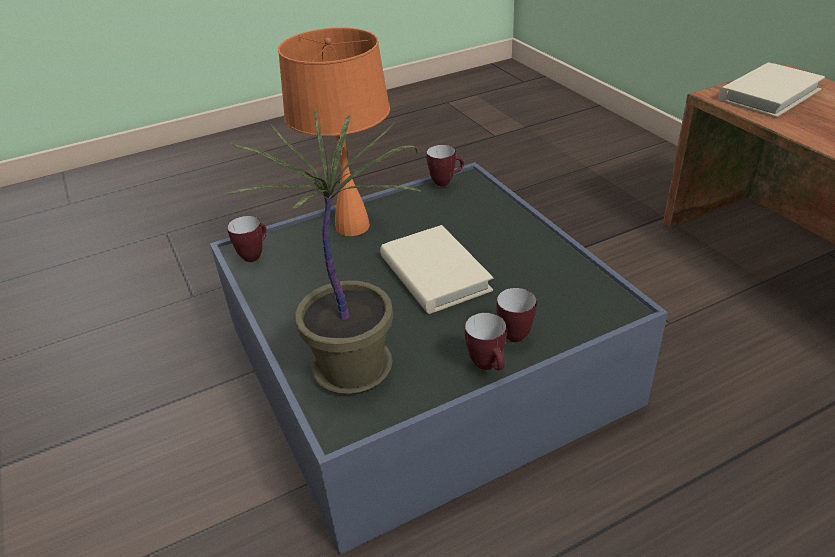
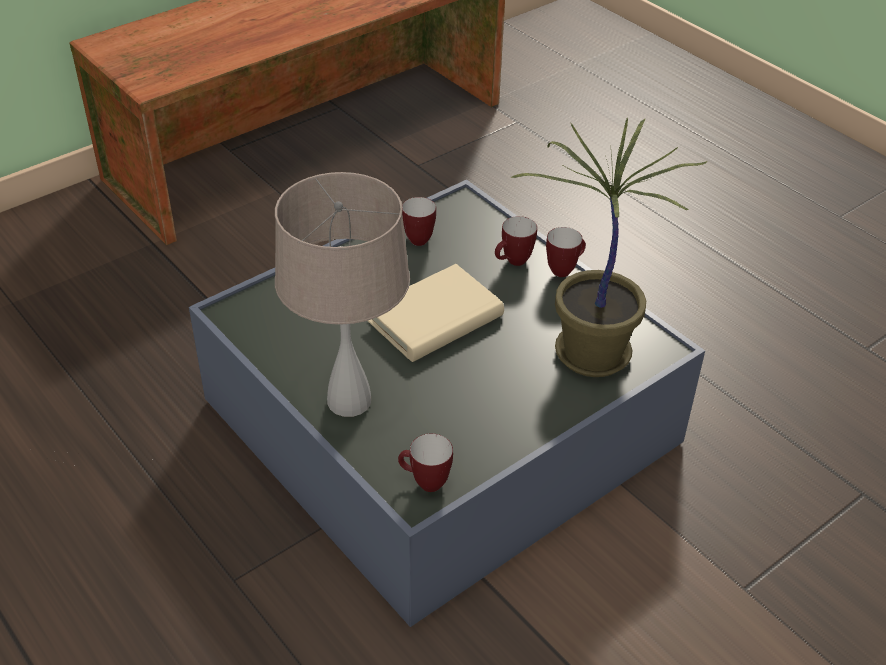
camera: 105 degrees left, 5 degrees up
orange table lamp [278,27,390,236] -> beige table lamp [275,172,410,417]
mug [426,145,464,186] -> mug moved to [402,197,436,246]
beige book [718,62,825,118] -> none

